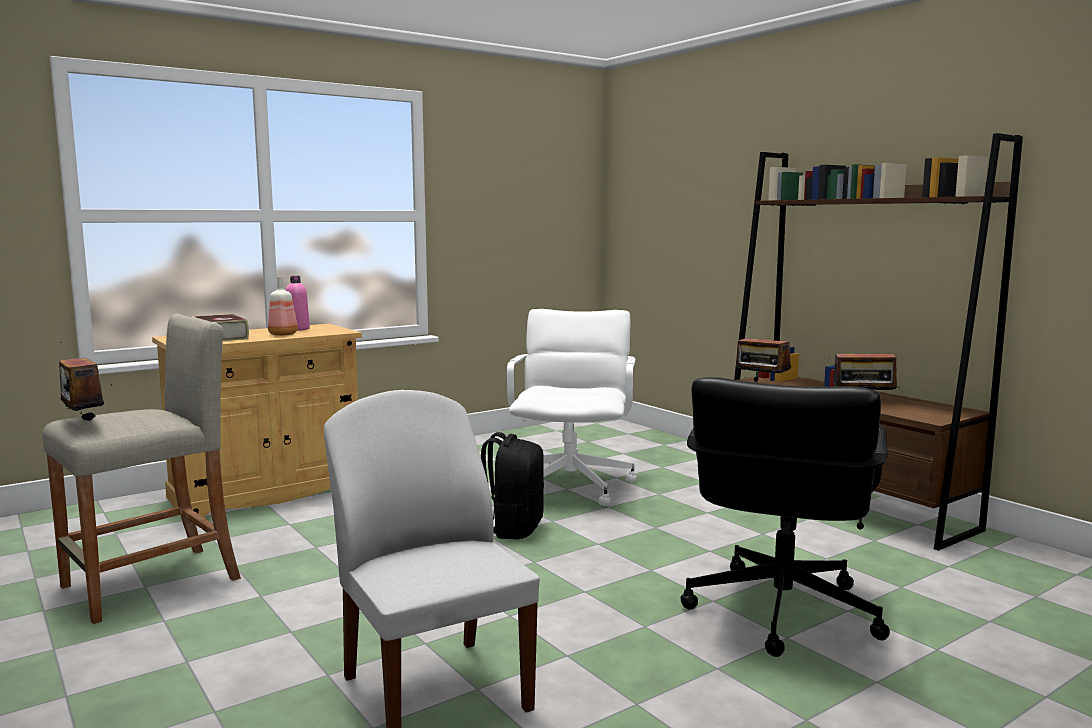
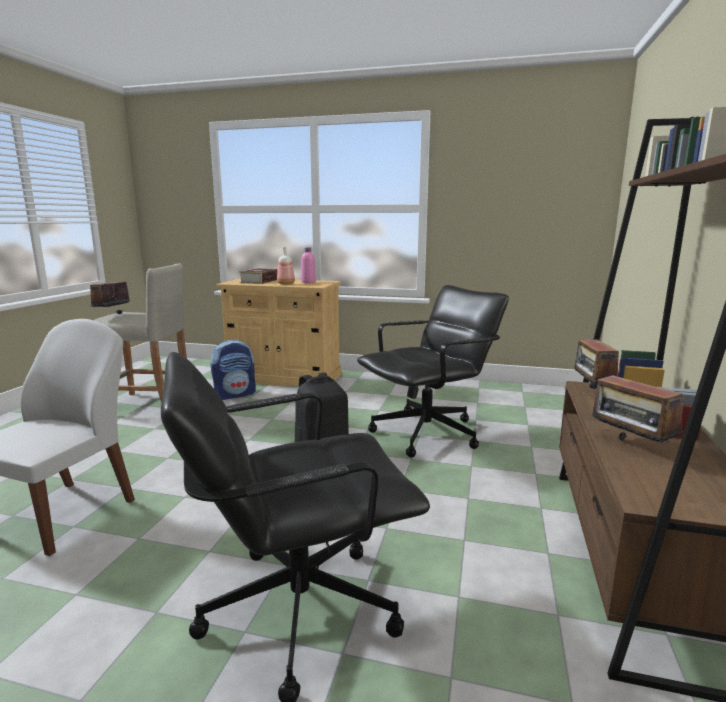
camera: 50 degrees right, 5 degrees up
white office chair [507,309,637,506] -> black office chair [357,285,509,458]
none -> backpack [211,340,256,400]

